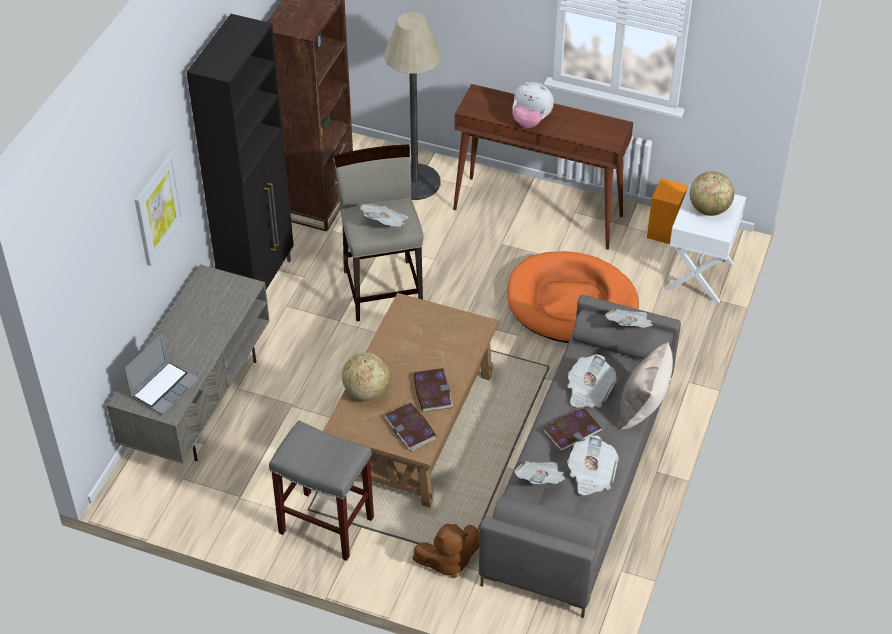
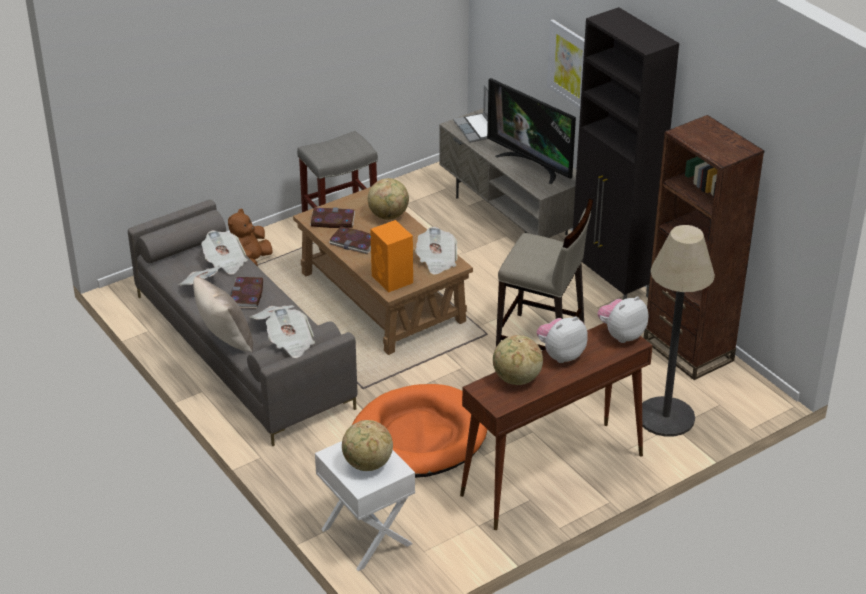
camera: 125 degrees right, 10 degrees down
newspaper [360,204,409,227] -> newspaper moved to [415,227,457,275]
orange speaker [647,178,688,244] -> orange speaker moved to [370,220,413,292]
none -> television [487,78,576,184]
none -> globe [493,335,543,385]
none -> plush toy [597,296,648,343]

